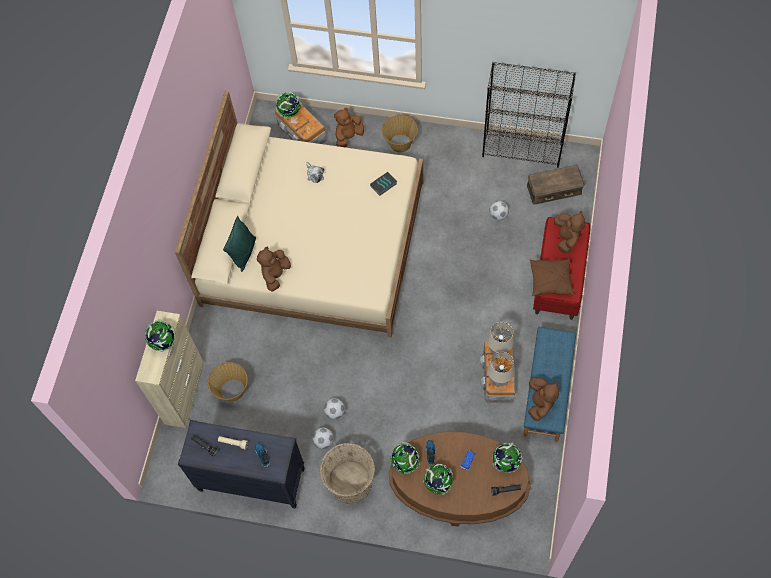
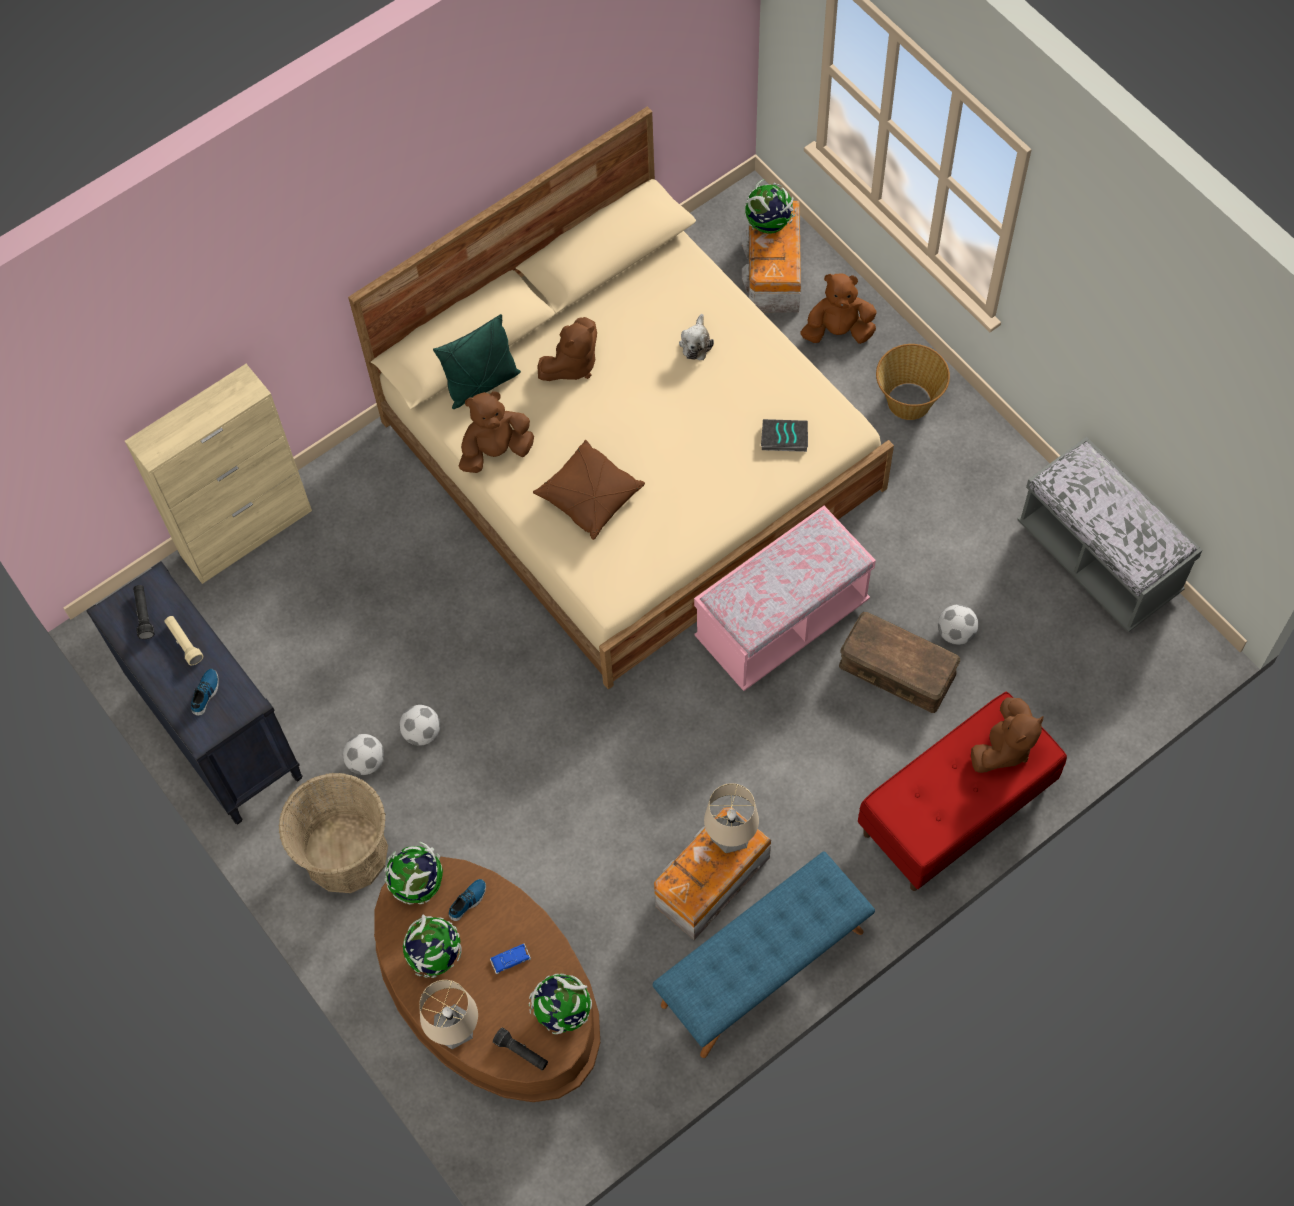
camera: 40 degrees right, 0 degrees up
globe [145,320,176,352] -> none
basket [208,362,248,402] -> none
black bookcase [482,62,576,168] -> grey bench [1017,437,1202,633]
table lamp [487,352,515,387] -> table lamp moved to [419,980,478,1049]
brown storage box [527,165,584,204] -> brown storage box moved to [839,612,960,713]
brown plush toy [528,377,559,421] -> brown plush toy moved to [537,317,597,381]
brown pillow [530,258,574,296] -> brown pillow moved to [533,440,645,540]
none -> pink bench [694,506,876,691]

